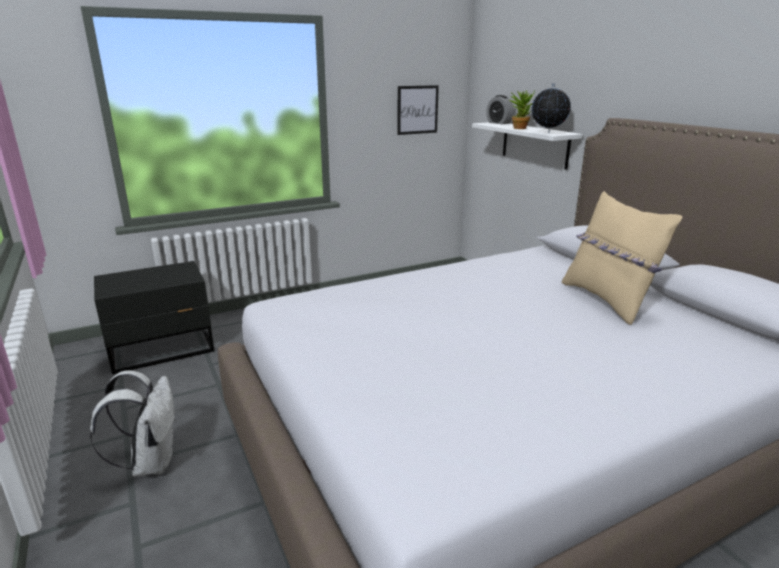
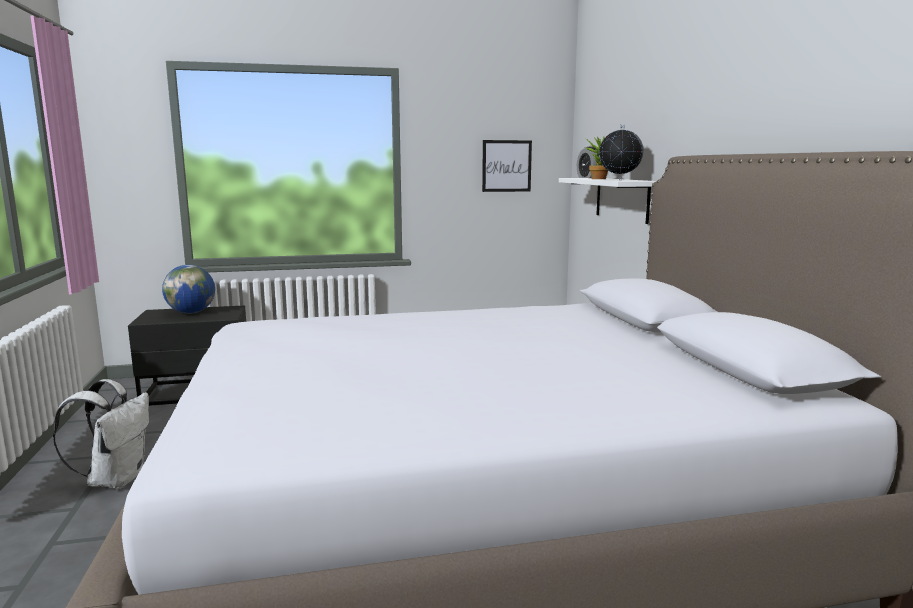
camera: 15 degrees right, 10 degrees down
beige pillow [562,191,683,325] -> none
none -> globe [162,265,215,314]

